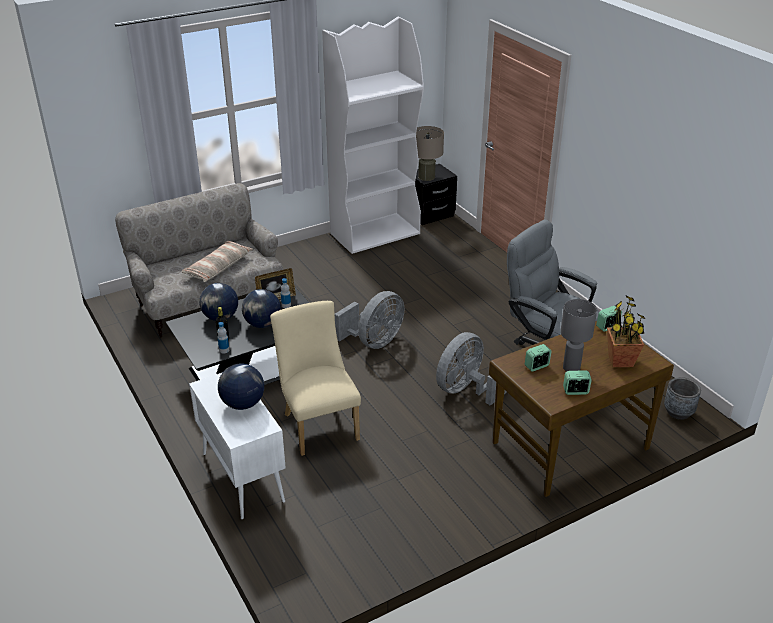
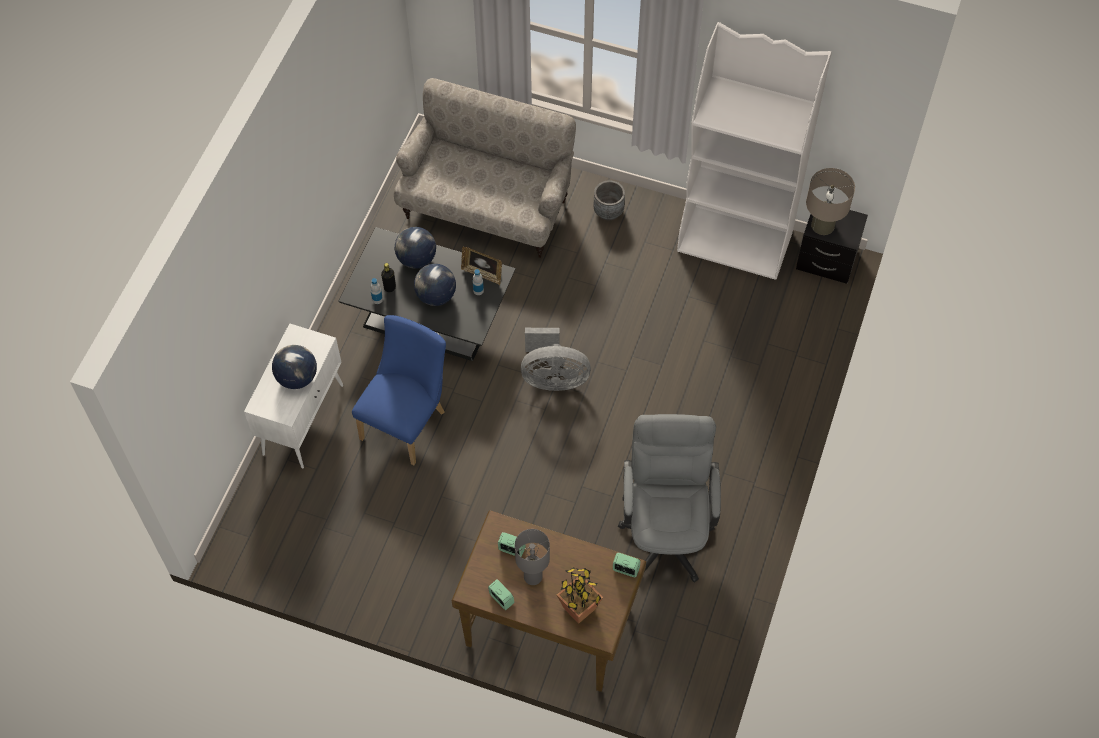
camera: 50 degrees right, 25 degrees up
pillow [182,241,253,282] -> none
beige chair [270,301,361,456] -> blue chair [352,315,446,465]
grey fan [436,332,507,406] -> none
grey planter [664,377,701,420] -> grey planter moved to [594,180,625,220]

